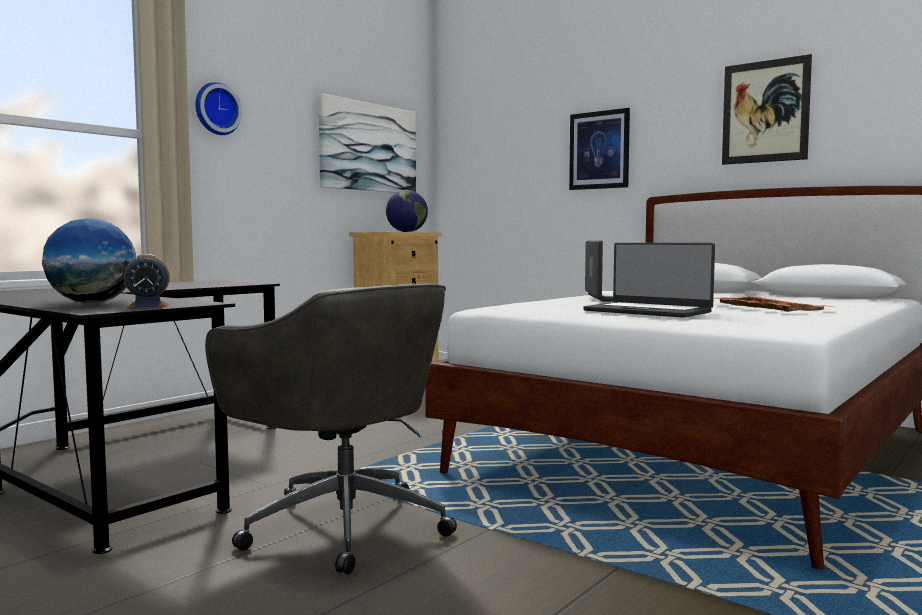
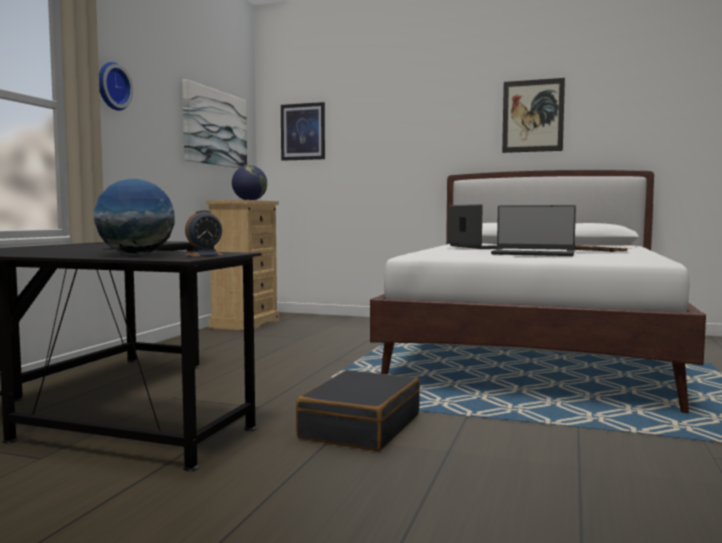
camera: 20 degrees left, 0 degrees up
grey office chair [205,283,457,575] -> black suitcase [296,370,420,451]
picture [569,108,630,190] -> picture moved to [281,102,325,161]

